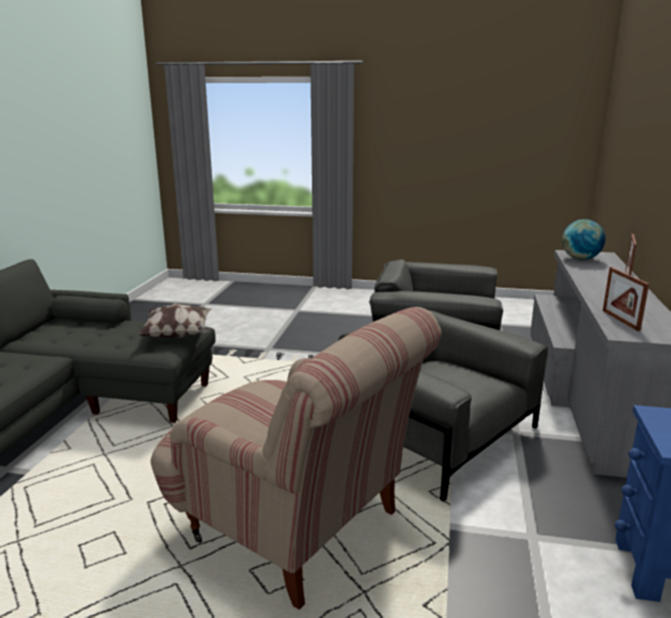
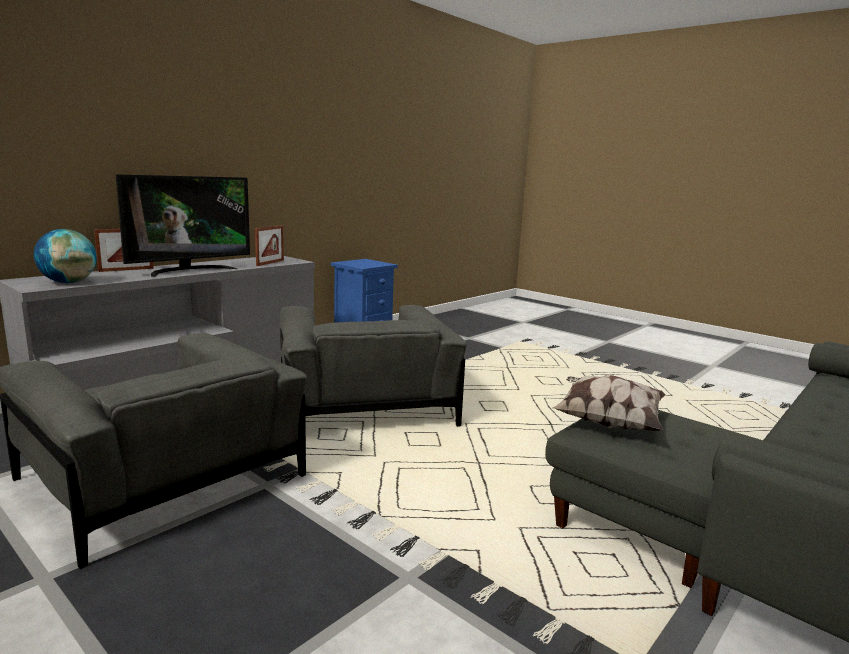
camera: 150 degrees left, 5 degrees down
beige armchair [151,307,442,610] -> none
none -> television [116,174,250,277]

